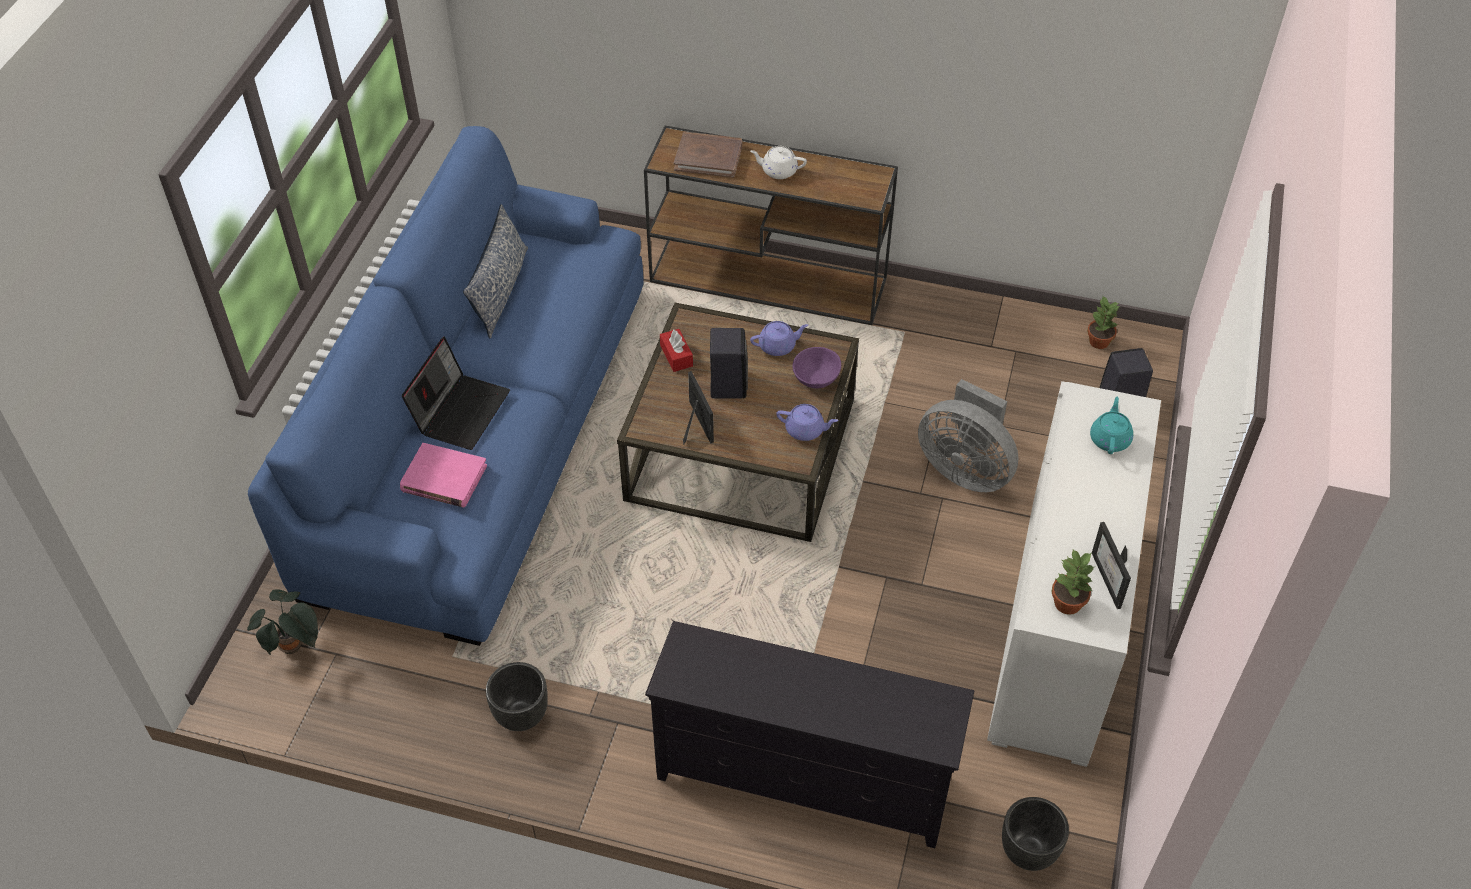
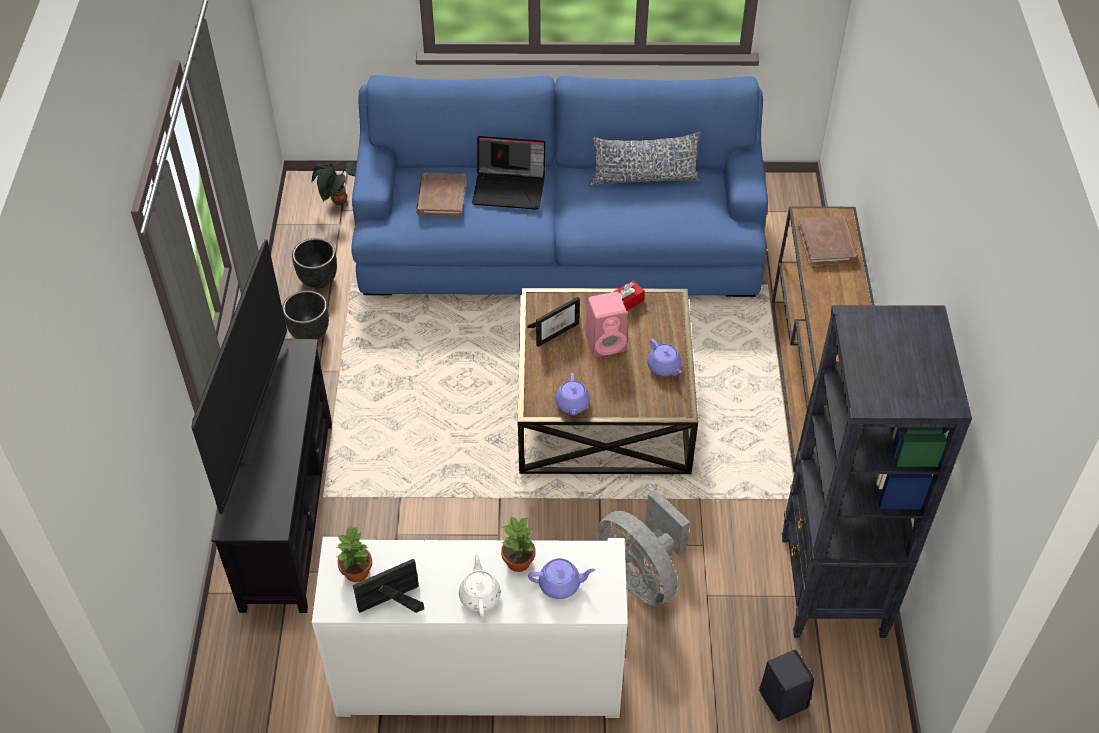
camera: 75 degrees right, 0 degrees up
pink book [400,443,487,508] -> brown book [416,173,466,217]
black speaker [710,328,748,398] -> pink speaker [586,292,627,357]
white teapot [750,146,807,179] -> white teapot moved to [459,553,501,616]
purple bowl [792,347,841,388] -> none
grey fan [918,379,1019,492] -> grey fan turned 60 degrees counterclockwise [597,489,690,606]
black planter [1002,797,1069,871] -> black planter moved to [292,238,337,289]
potted plant [1087,296,1120,349] -> potted plant moved to [500,515,536,572]
turquoise teapot [1090,396,1133,454] -> purple teapot [528,558,595,599]
none -> television [191,239,287,514]
none -> black bookcase [782,305,972,638]

